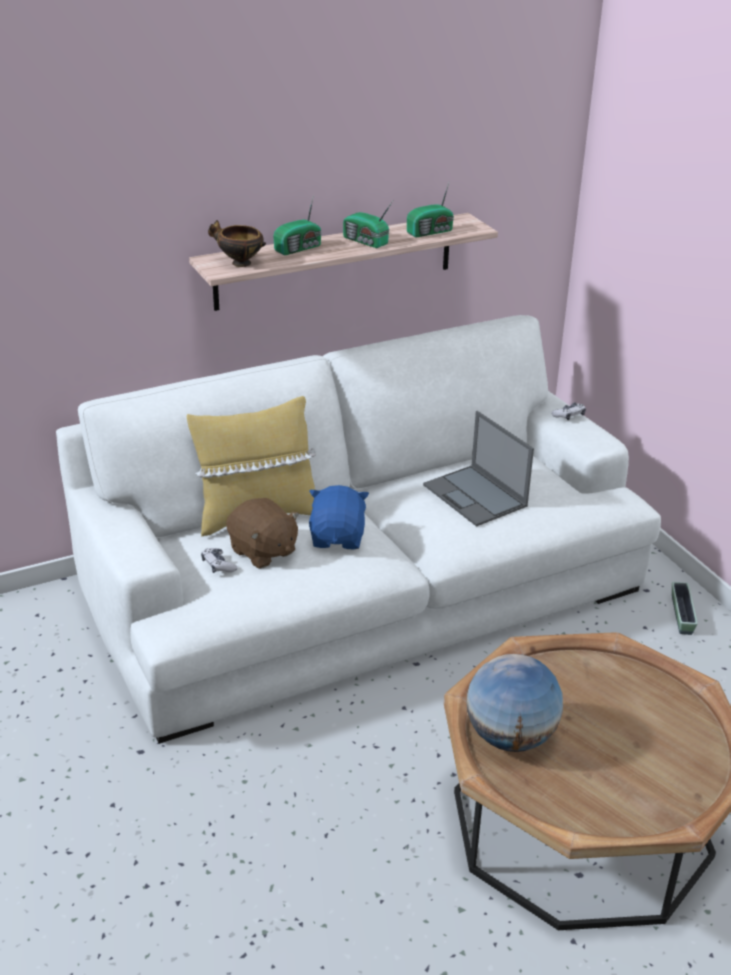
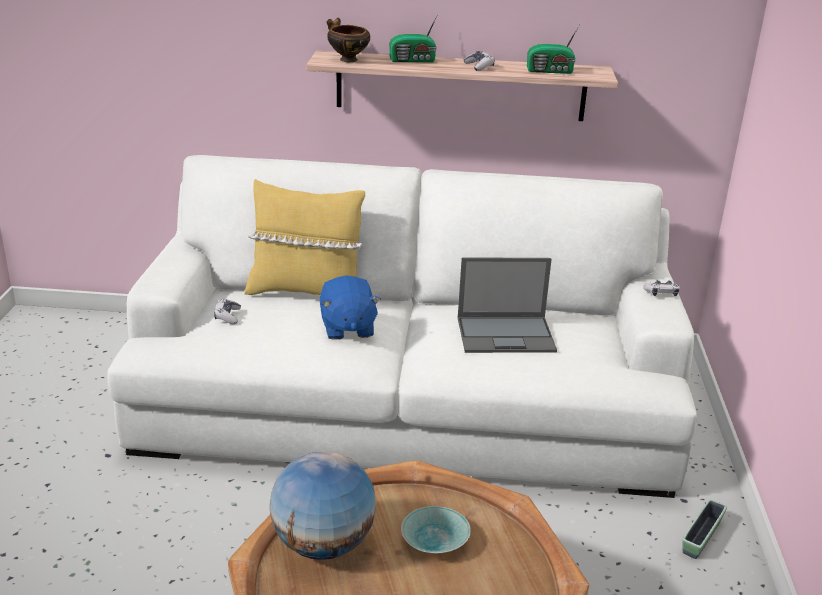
camera: 30 degrees right, 5 degrees down
brown plush toy [226,498,299,569] -> none
blue plush toy [309,485,369,549] -> blue plush toy turned 135 degrees clockwise [320,275,381,339]
radio [343,201,393,248] -> game controller [464,51,495,71]
laptop [423,411,534,527] -> laptop turned 90 degrees counterclockwise [458,257,557,353]
none -> turquoise bowl [401,506,471,554]

